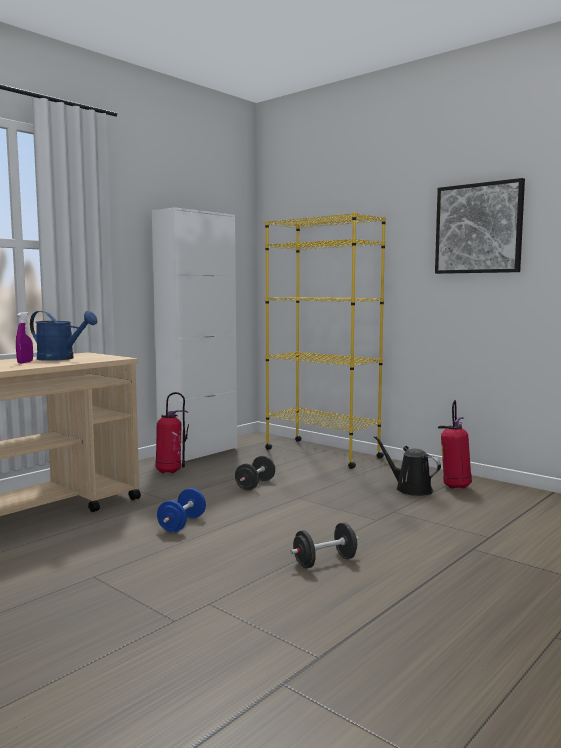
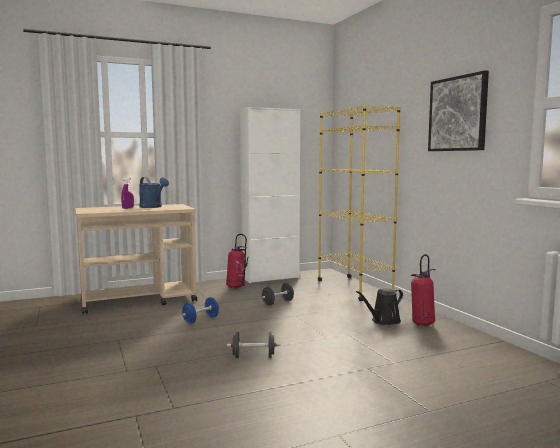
camera: 25 degrees right, 0 degrees up
black watering can [374,436,441,496] -> black watering can turned 105 degrees counterclockwise [356,288,403,325]

